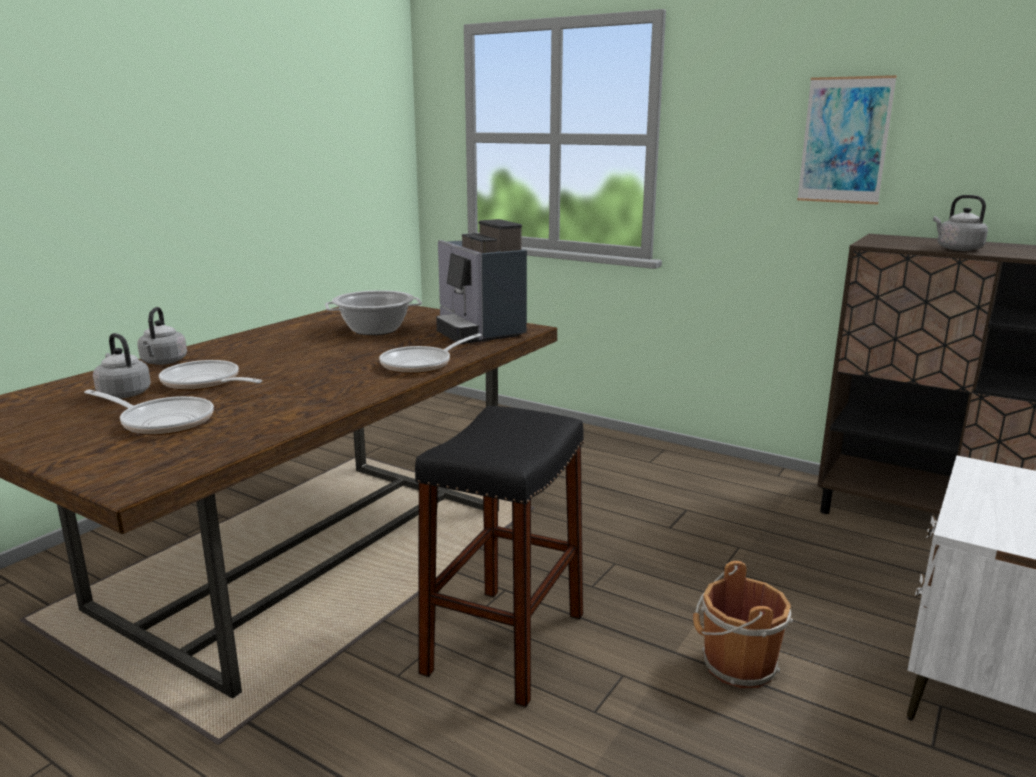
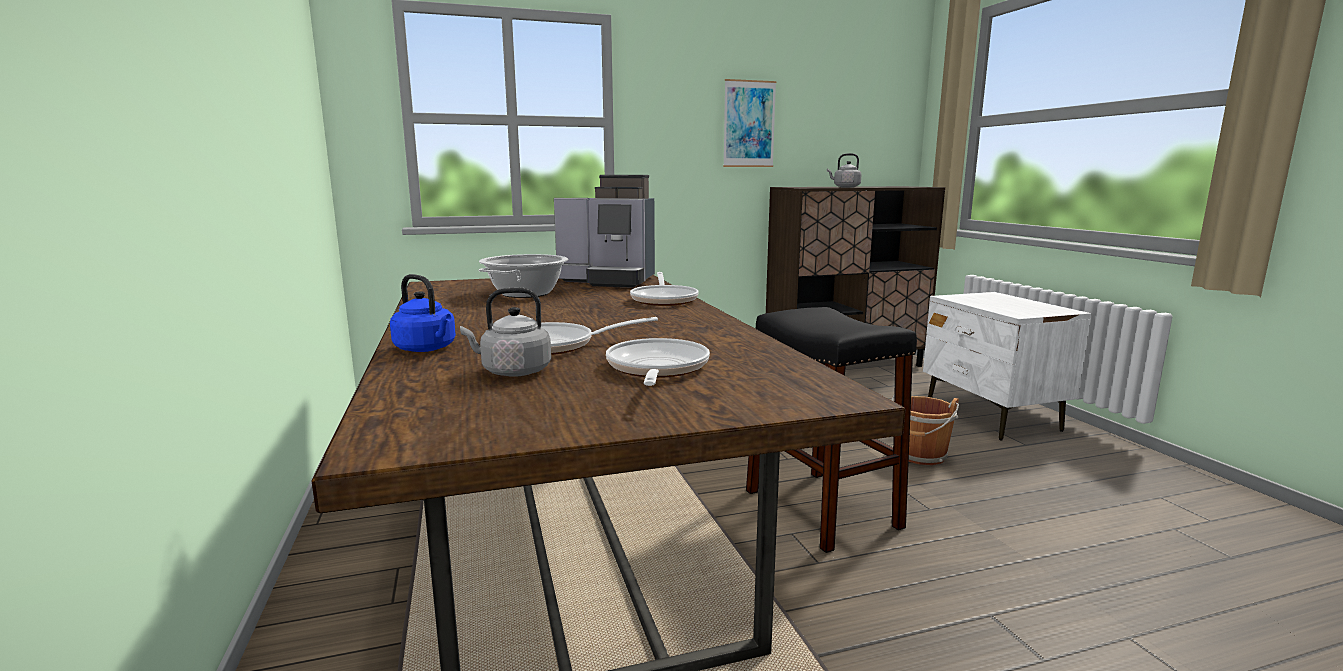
camera: 50 degrees left, 5 degrees down
frying pan [84,390,214,435] -> frying pan turned 60 degrees counterclockwise [606,338,710,386]
grey kettle [137,307,187,365] -> blue kettle [390,274,456,352]

